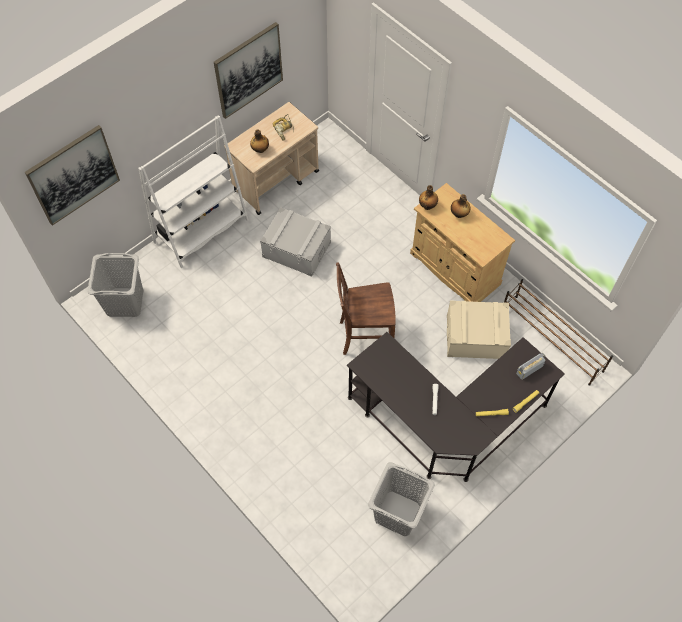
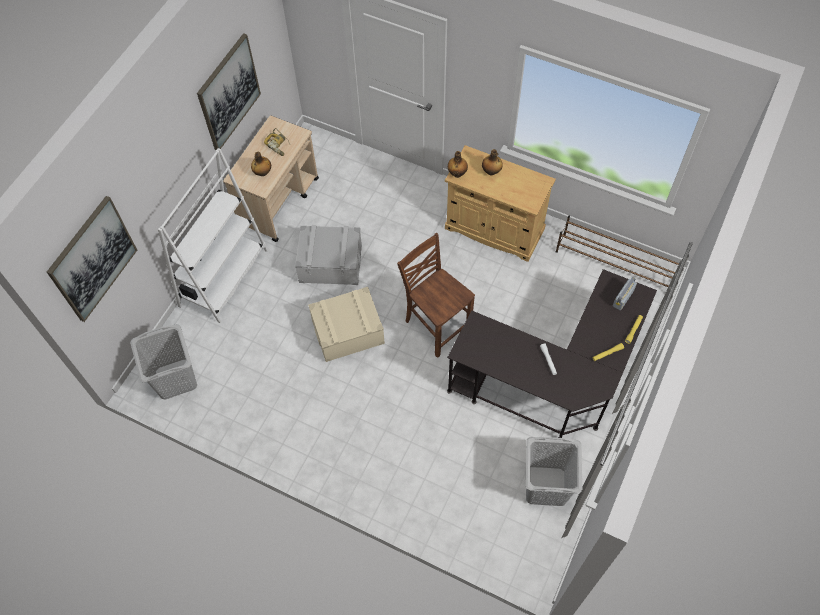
camera: 20 degrees left, 0 degrees up
brown chair [336,262,396,355] -> brown chair turned 75 degrees clockwise [397,233,475,358]
beige storage box [447,300,511,359] -> beige storage box moved to [308,287,385,362]

